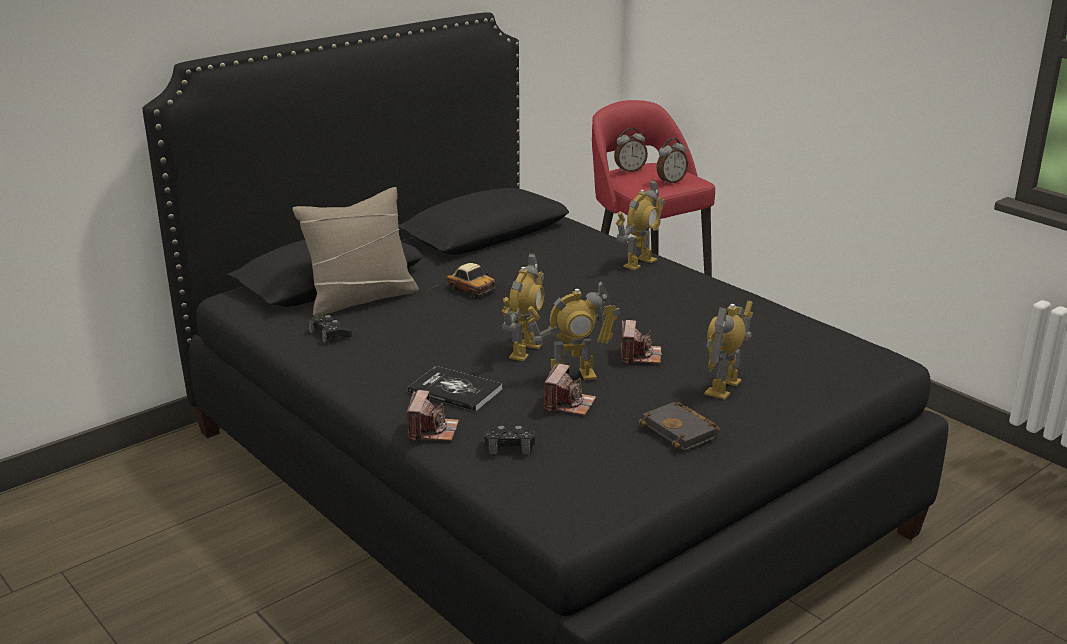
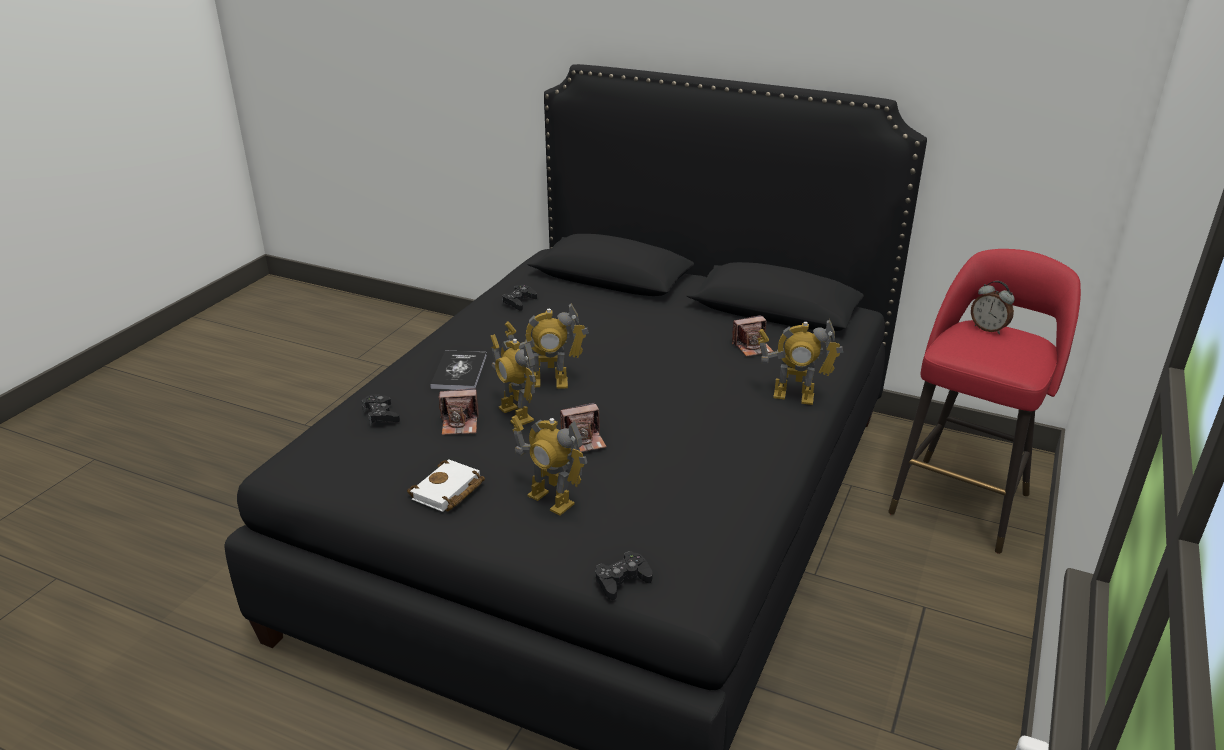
camera: 65 degrees right, 5 degrees up
beige pillow [292,187,419,316] -> none
camera [407,390,459,441] -> camera moved to [732,315,774,357]
toy car [428,263,511,309] -> none
black book [639,402,720,451] -> white book [407,459,485,512]
alarm clock [657,138,688,184] -> none
toy robot [704,301,753,400] -> toy robot turned 150 degrees counterclockwise [512,415,587,515]
none -> black game controller [596,551,653,600]

